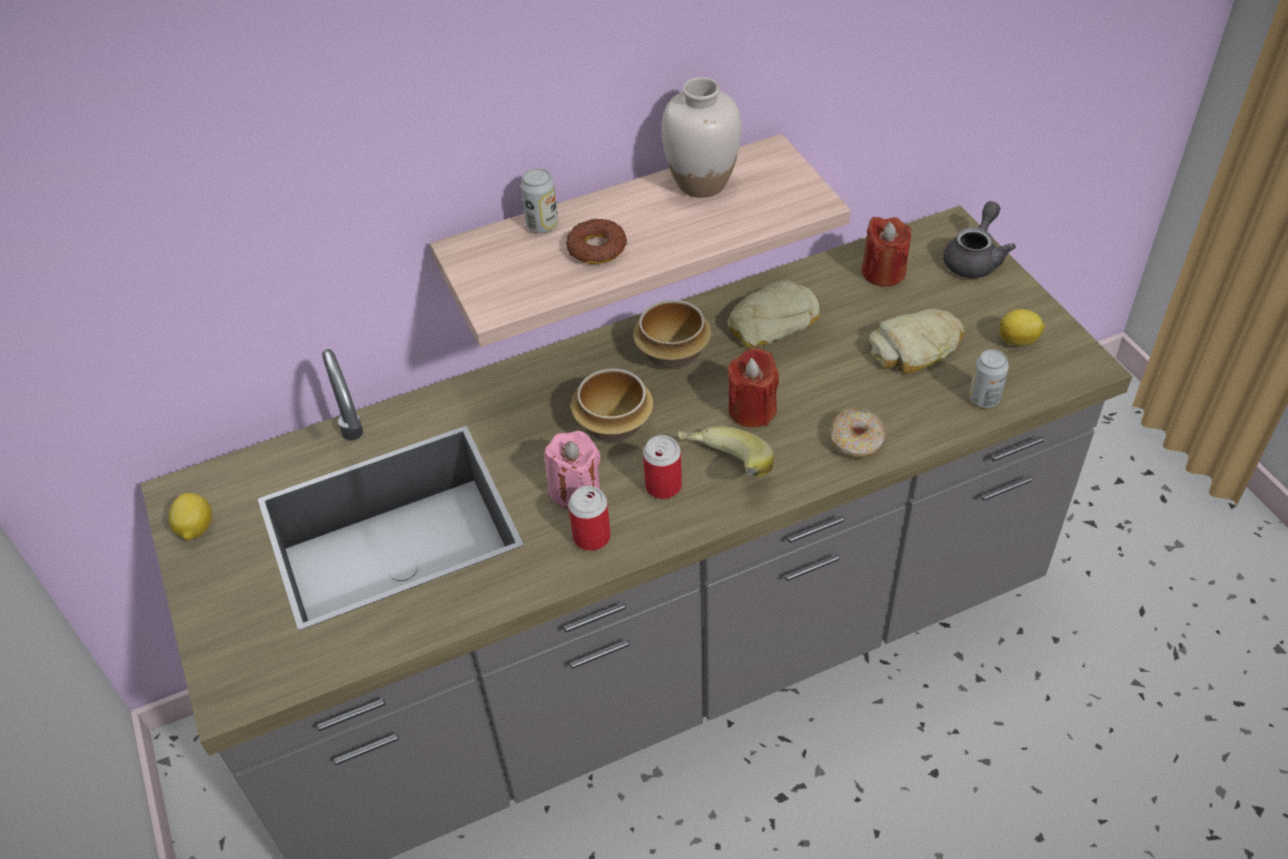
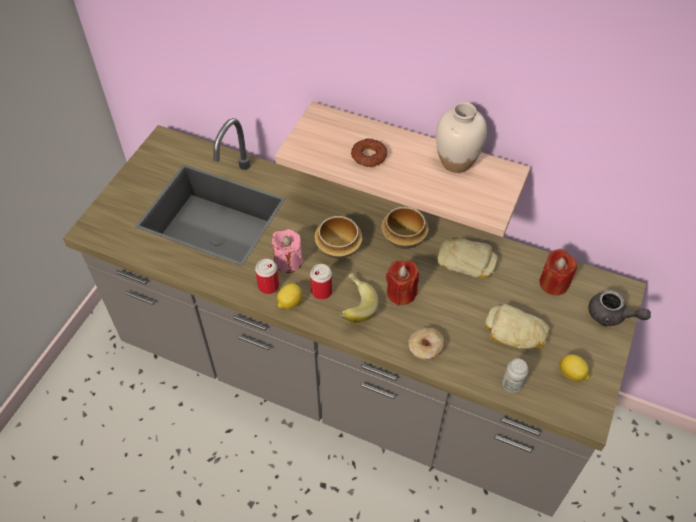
camera: 45 degrees right, 5 degrees up
lemon [169,493,212,541] -> lemon moved to [277,283,302,309]
can [521,169,559,233] -> none
grey teapot [943,201,1016,278] -> grey teapot turned 45 degrees clockwise [588,290,651,326]

